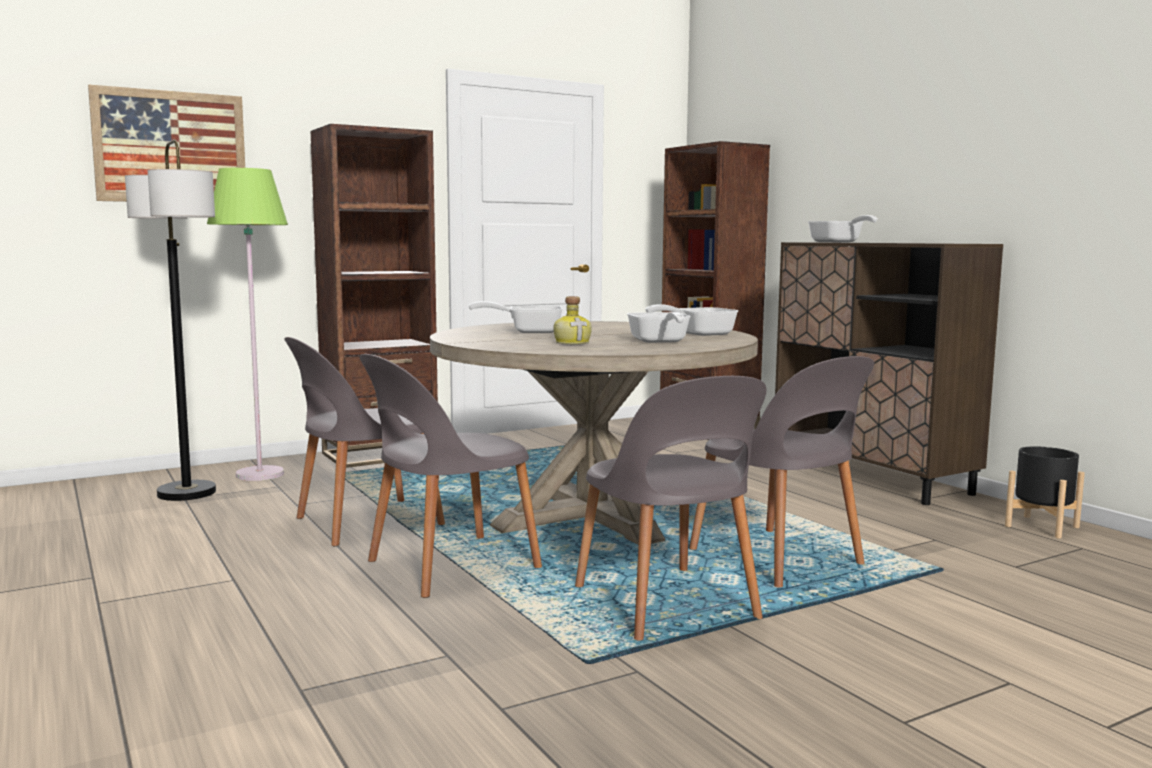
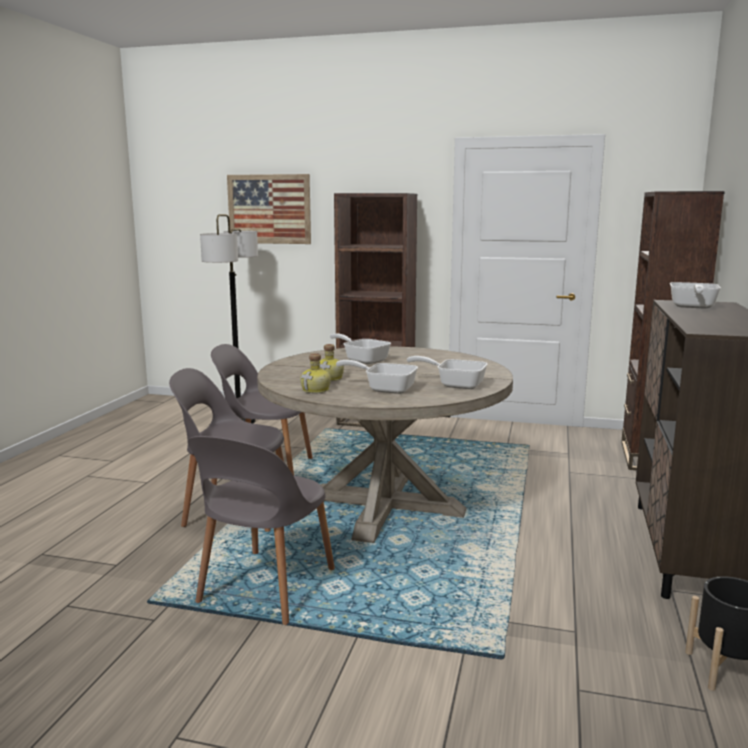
camera: 45 degrees right, 5 degrees up
green floor lamp [207,168,288,481] -> none
frying pan [627,312,691,343] -> frying pan turned 75 degrees clockwise [336,360,418,394]
grey chair [689,356,874,588] -> none
none -> bottle [300,353,331,393]

